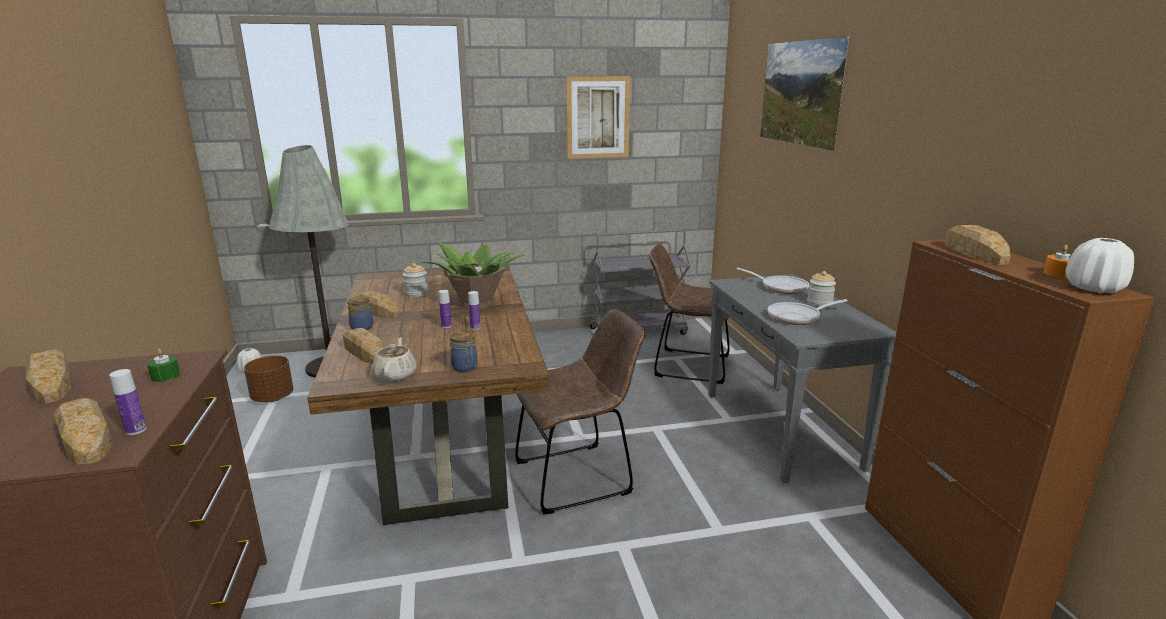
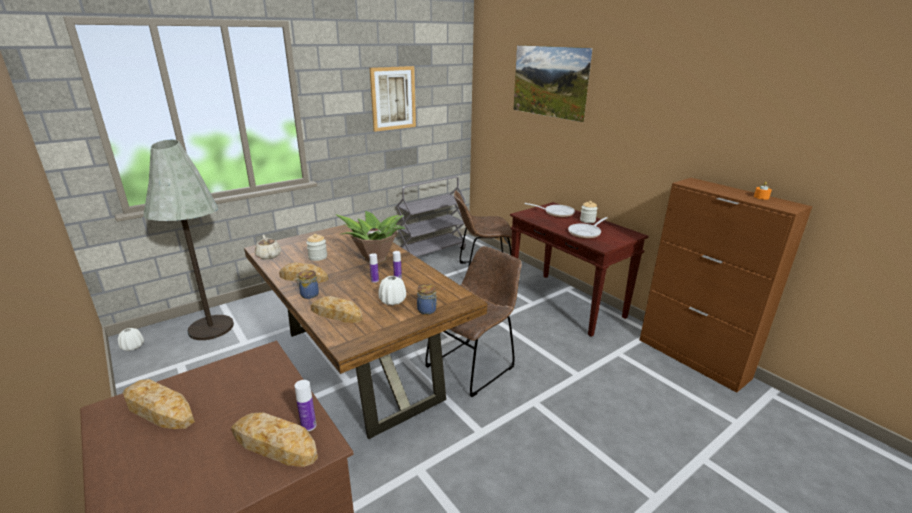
camera: 25 degrees left, 5 degrees up
green candle [147,349,180,382] -> none
brown planter [244,356,294,402] -> none
beige teapot [372,337,416,382] -> beige teapot moved to [255,235,281,260]
grey console table [708,274,897,483] -> brown console table [510,202,649,337]
bread [944,225,1011,265] -> none
white vase [1066,238,1134,293] -> white vase moved to [378,276,406,305]

